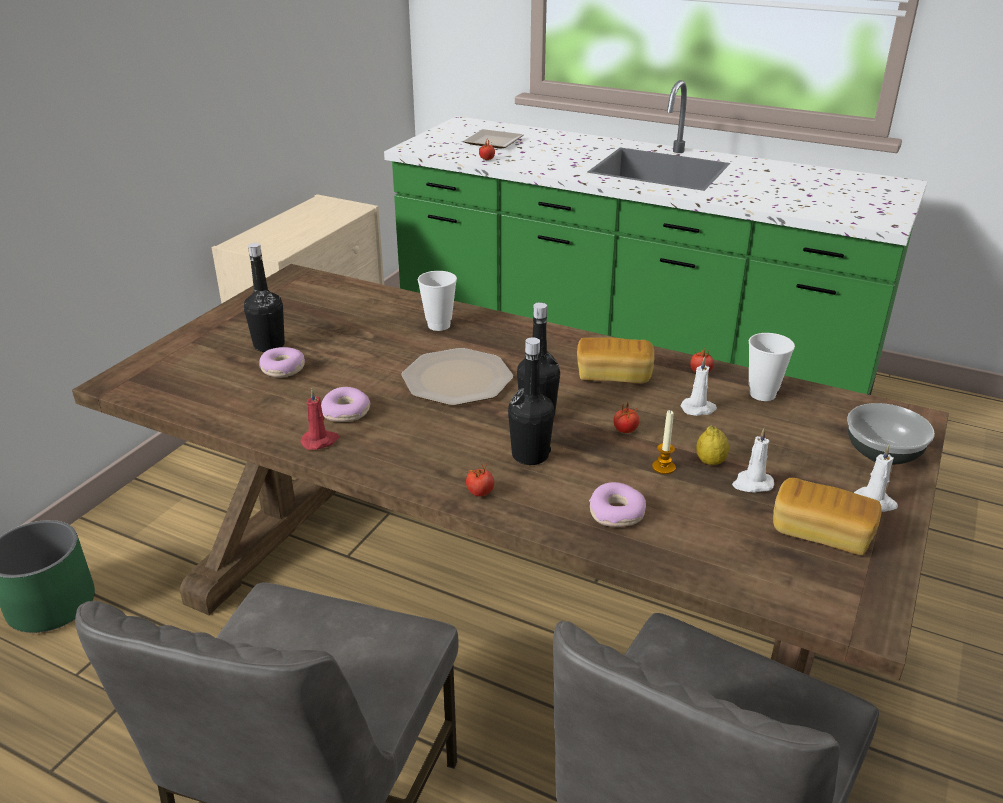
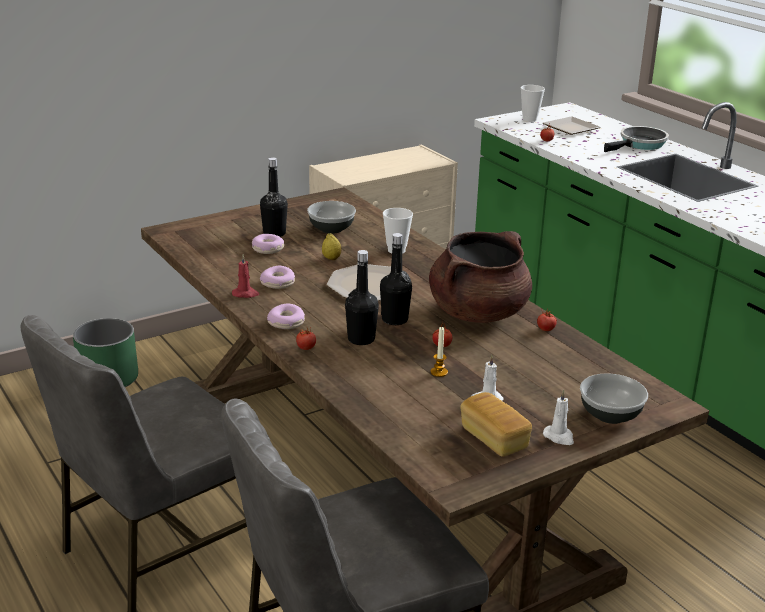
camera: 30 degrees right, 5 degrees down
bread [577,337,654,384] -> brown cooking pot [429,231,532,323]
donut [589,482,646,527] -> donut moved to [267,304,305,329]
white candle [680,357,717,416] -> none
lemon [696,425,729,465] -> lemon moved to [322,233,342,260]
cup [749,333,795,401] -> cup moved to [521,85,545,122]
none -> bowl [307,201,356,234]
none -> frying pan [604,126,669,152]

